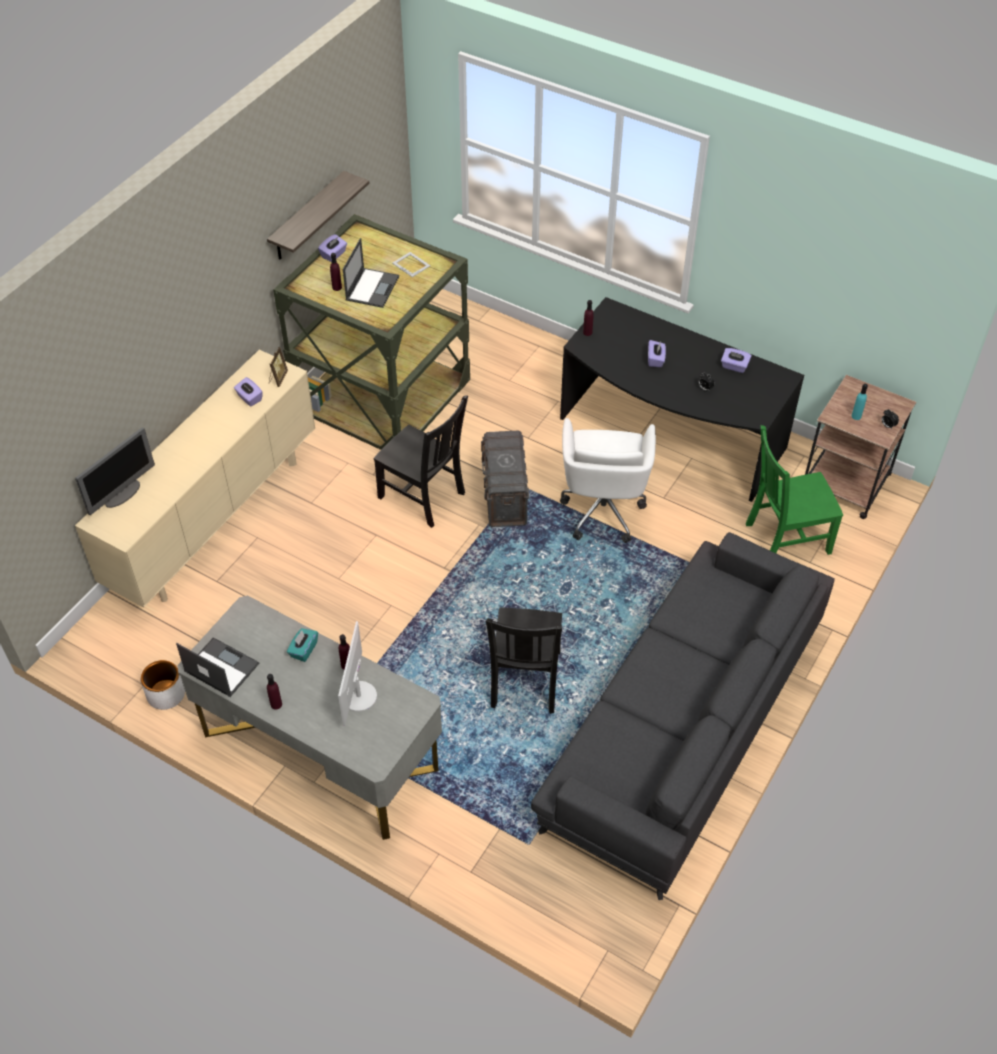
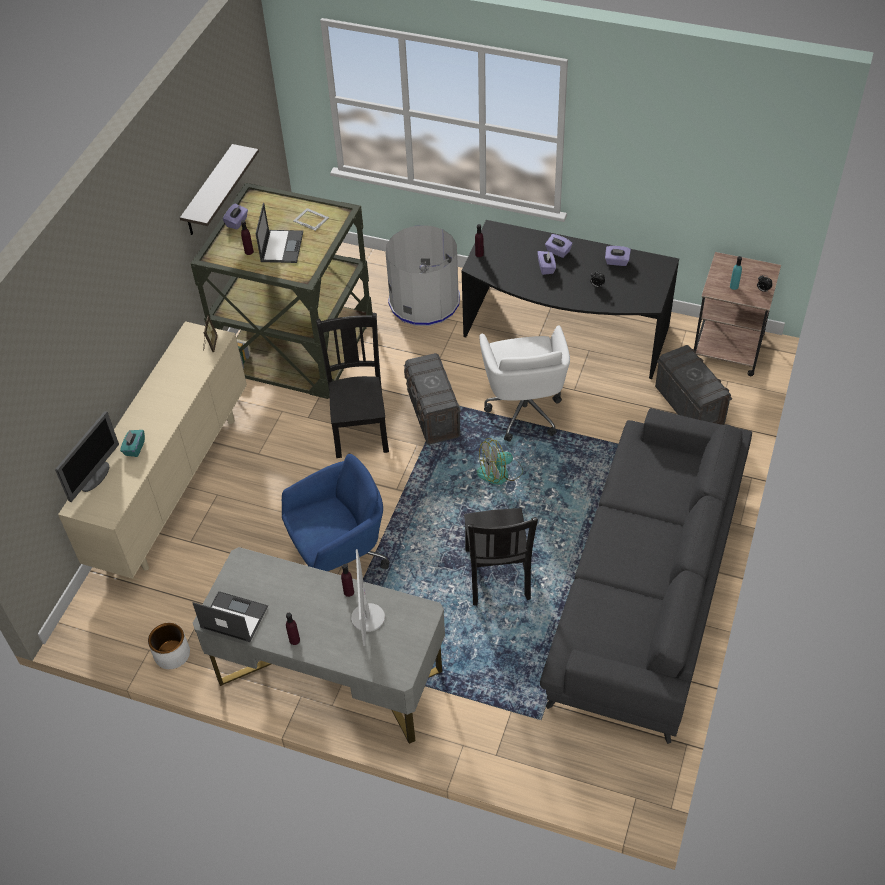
camera: 10 degrees left, 0 degrees up
purple tissue box [234,377,263,406] -> purple tissue box moved to [545,234,573,258]
turquoise tissue box [287,628,318,662] -> turquoise tissue box moved to [120,430,145,457]
black chair [374,395,468,528] -> black chair turned 120 degrees counterclockwise [316,313,389,458]
green chair [746,425,843,555] -> grey storage box [655,345,732,425]
none -> blue office chair [282,454,390,571]
none -> grey trash can [386,225,460,326]
none -> fan [477,438,523,485]

